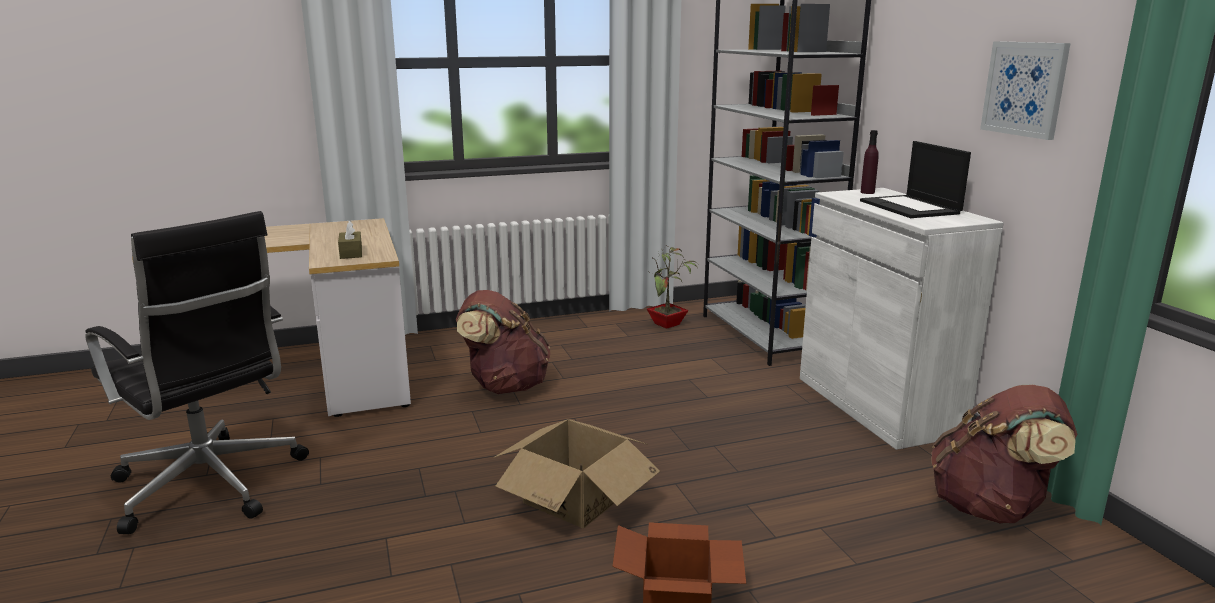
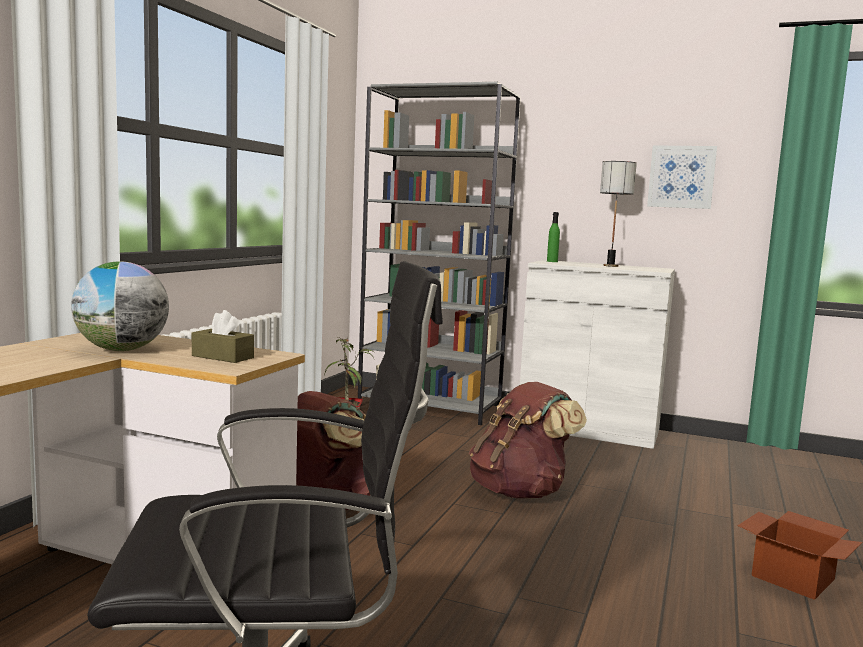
camera: 50 degrees left, 10 degrees down
cardboard box [493,419,660,528] -> none
laptop [860,141,971,218] -> table lamp [600,161,637,267]
purple bottle [861,130,879,194] -> green bottle [547,212,560,262]
brown backpack [931,385,1078,524] -> brown backpack moved to [469,382,587,498]
none -> globe [71,261,169,351]

